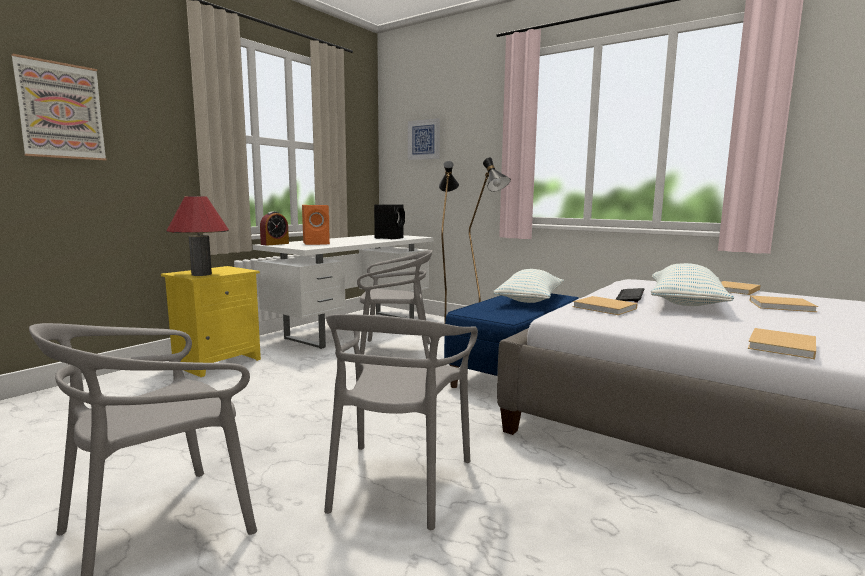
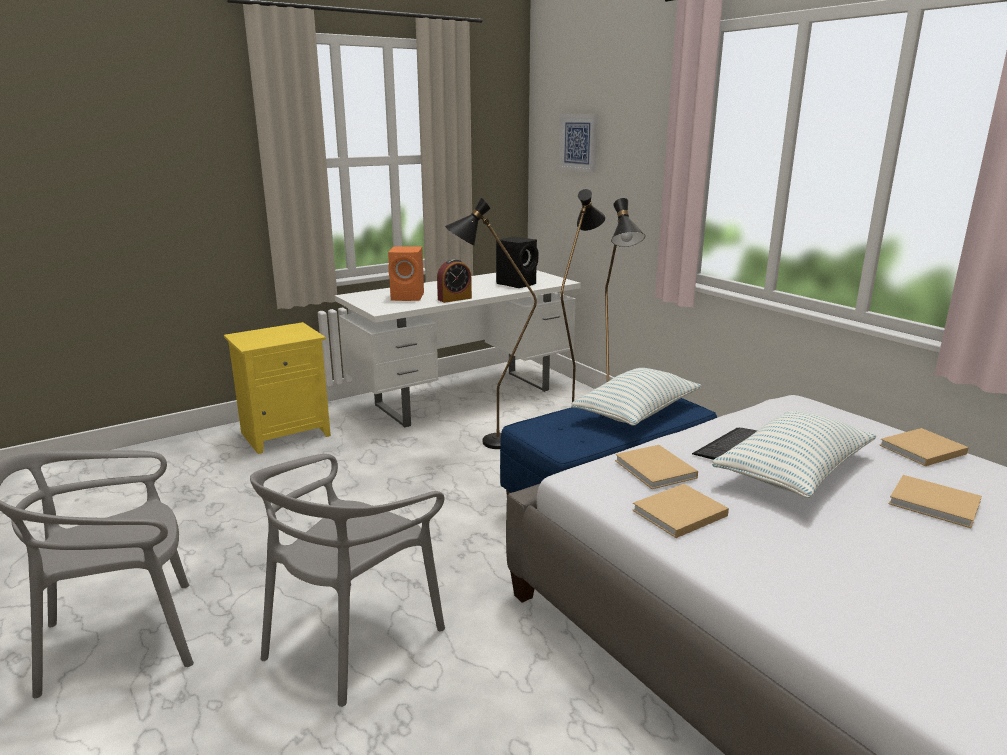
camera: 20 degrees right, 10 degrees up
picture [11,54,107,160] -> none
red table lamp [166,196,229,276] -> none
alarm clock [260,211,289,246] -> alarm clock moved to [437,259,472,303]
grey chair [357,250,432,359] -> black floor lamp [445,198,537,449]
beige book [748,328,816,359] -> beige book moved to [632,484,729,538]

